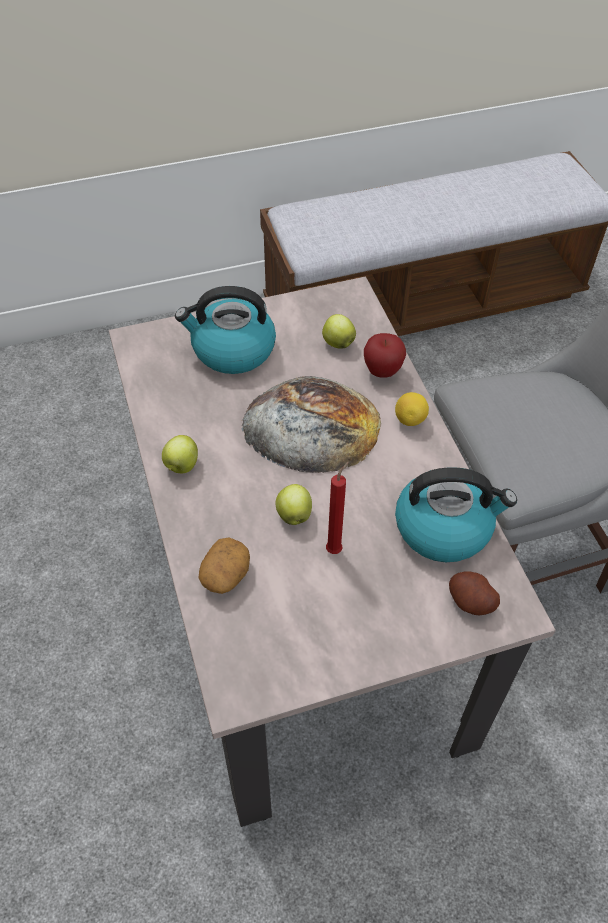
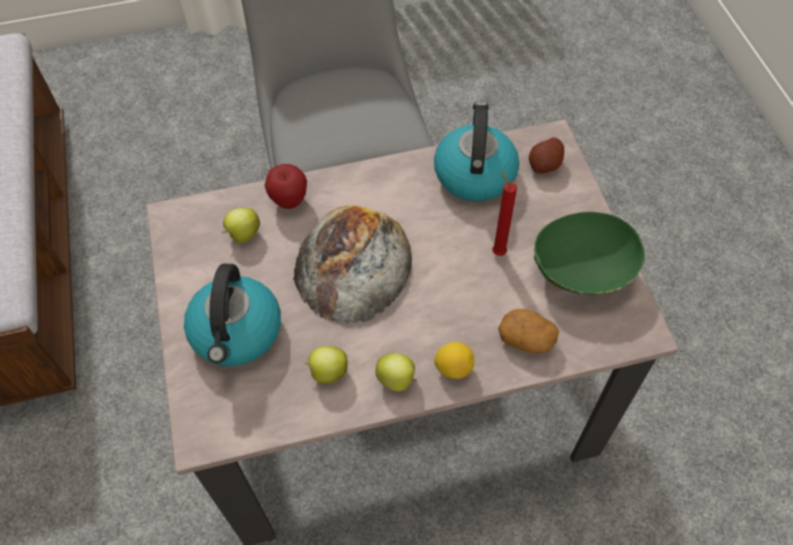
camera: 85 degrees left, 5 degrees up
apple [275,484,312,525] -> apple moved to [305,346,348,383]
lemon [395,392,429,426] -> lemon moved to [434,342,475,379]
none -> green bowl [534,212,645,295]

